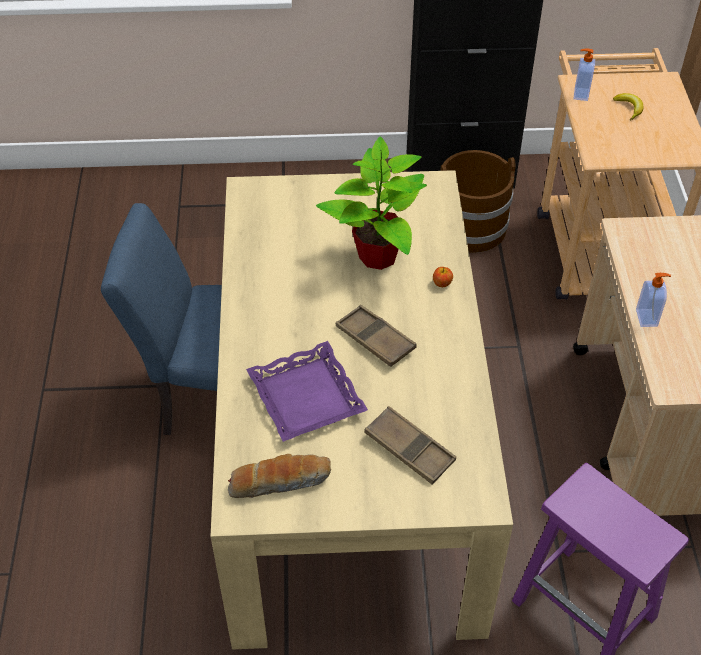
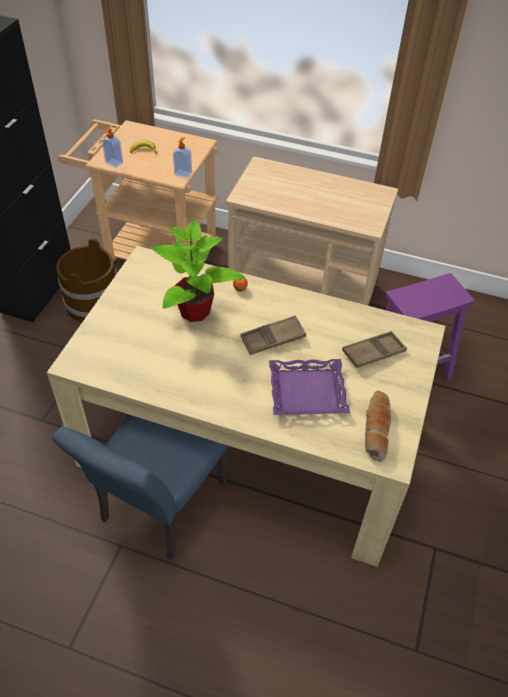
camera: 70 degrees left, 0 degrees up
soap dispenser [636,273,671,327] -> soap dispenser moved to [173,137,192,178]

